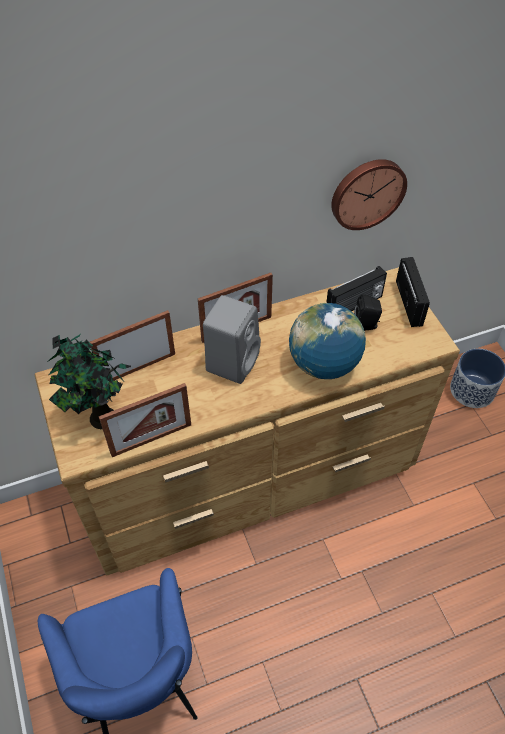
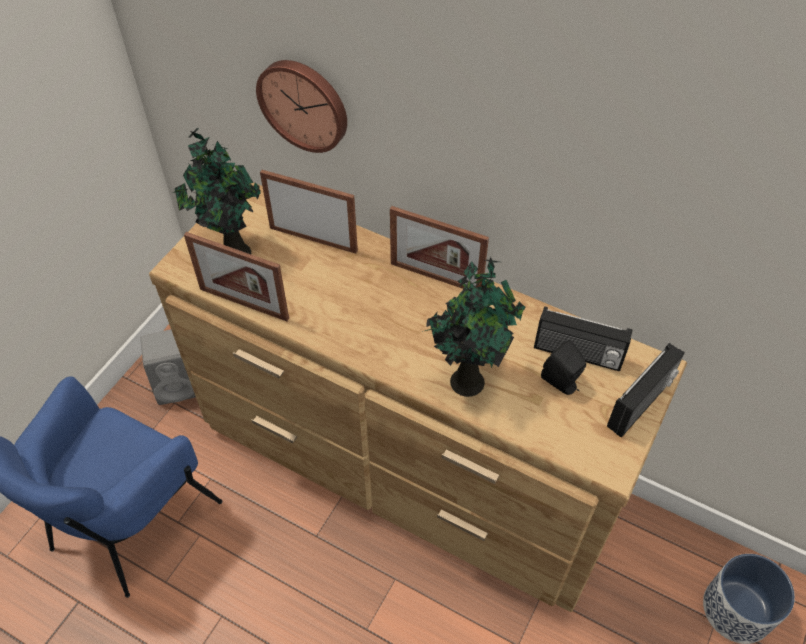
camera: 50 degrees right, 0 degrees up
grey speaker [203,295,261,384] -> grey speaker moved to [140,329,196,405]
globe [289,303,366,379] -> potted plant [422,257,526,397]
wall clock [331,159,407,230] -> wall clock moved to [256,60,347,153]

